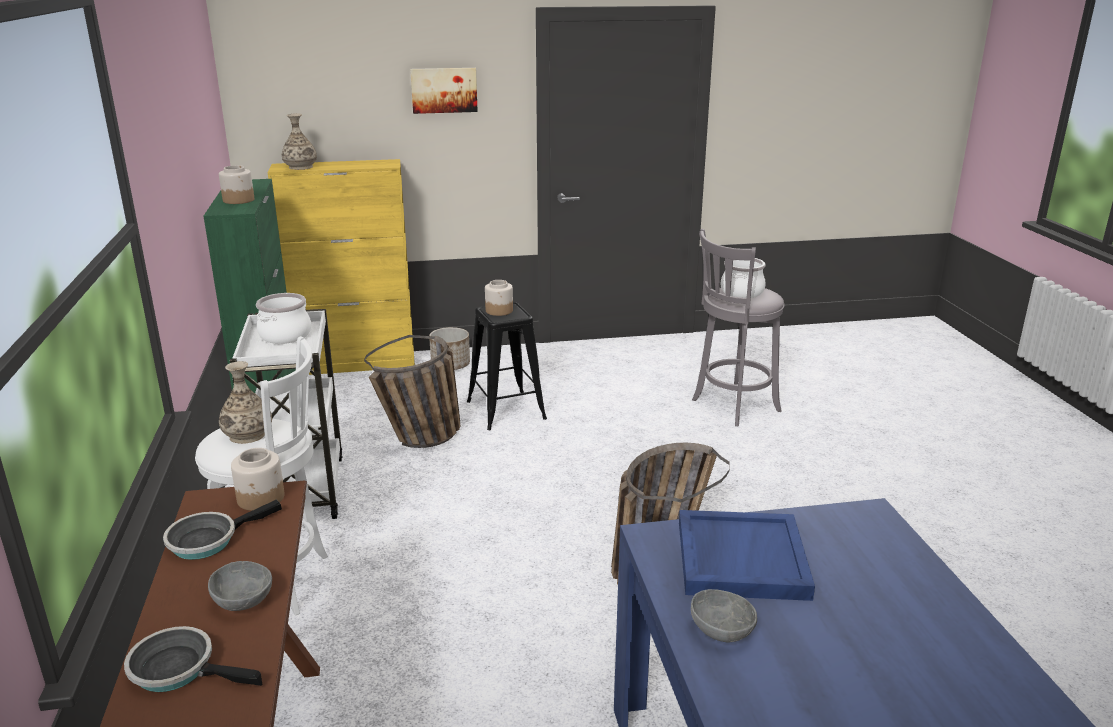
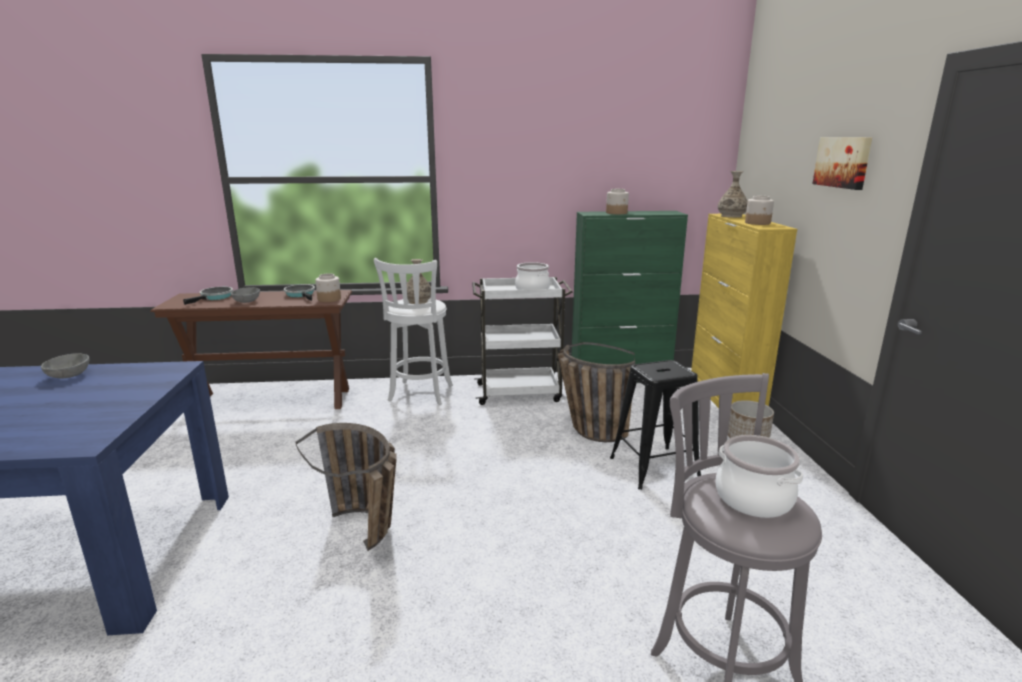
camera: 95 degrees right, 5 degrees down
jar [485,280,513,316] -> jar moved to [745,196,774,225]
blue tray [679,510,815,601] -> none

